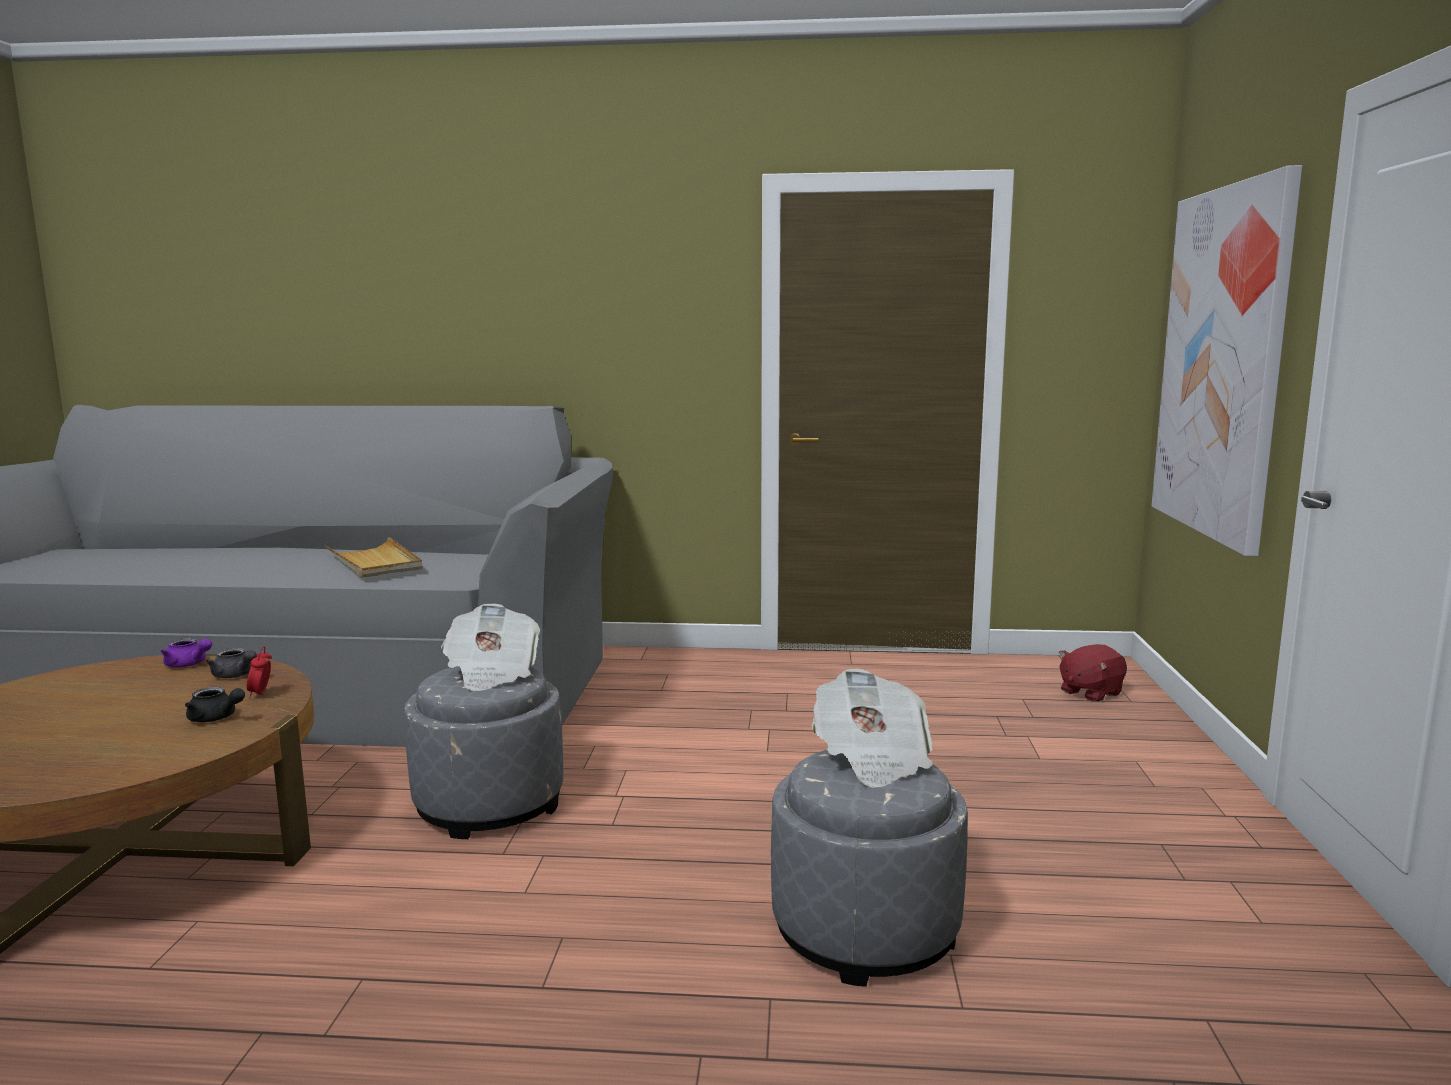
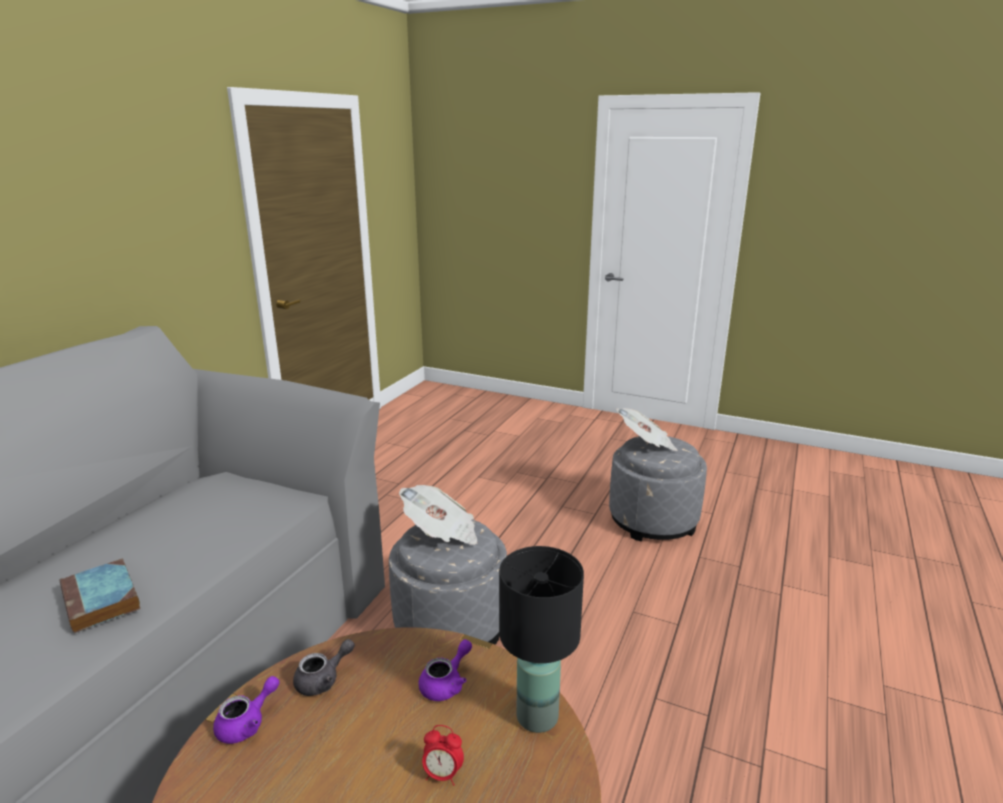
camera: 70 degrees left, 10 degrees up
black teapot [185,687,245,722] -> purple teapot [418,639,472,701]
alarm clock [247,647,272,699] -> alarm clock moved to [422,725,464,786]
beige tray [324,537,422,578] -> none
red plush toy [1059,644,1127,702] -> none
picture [1151,165,1302,556] -> none
none -> book [60,559,140,633]
none -> black table lamp [499,546,584,733]

